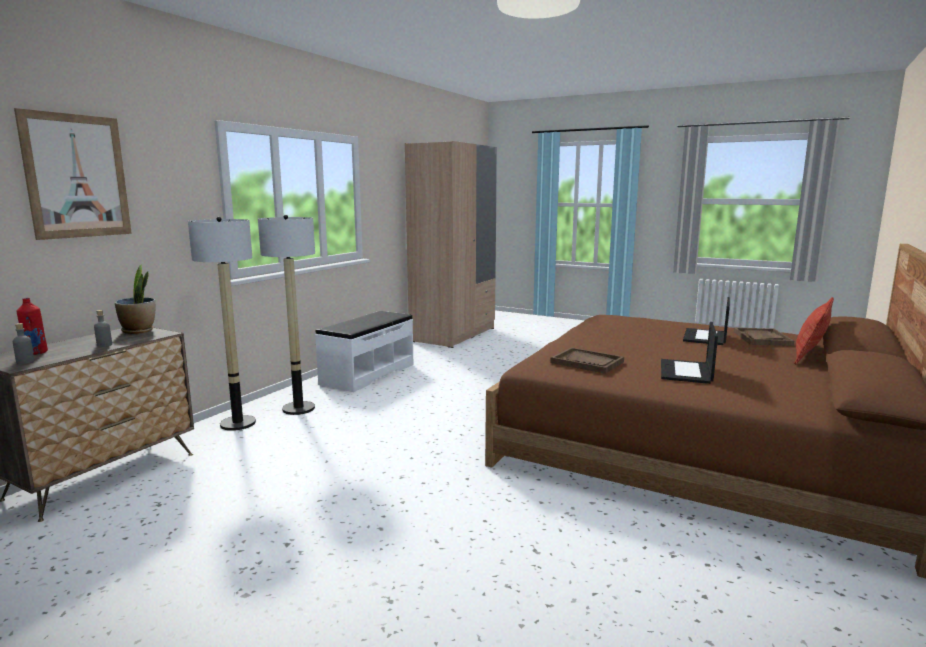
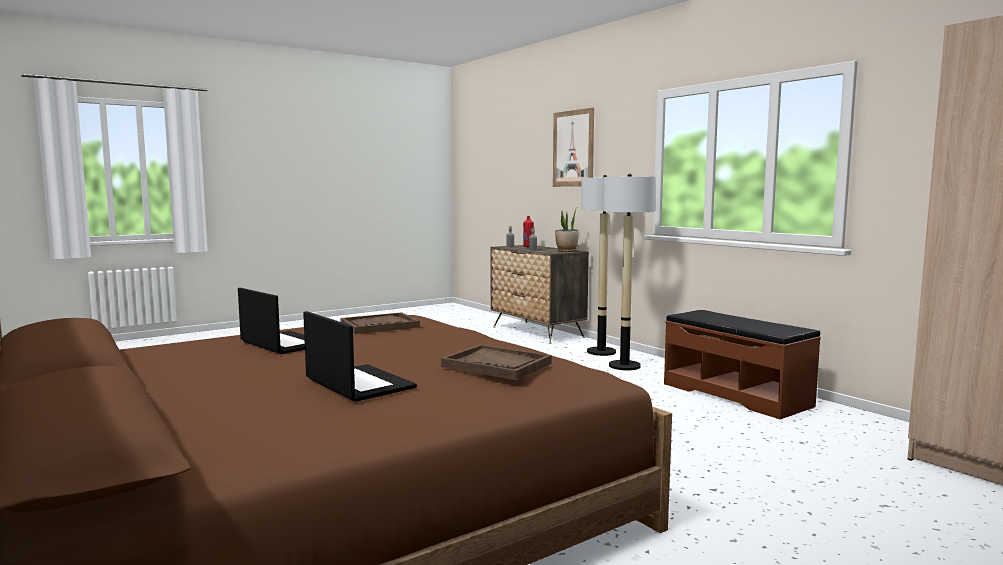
camera: 115 degrees right, 5 degrees down
white bench [315,311,413,392] -> brown bench [664,310,821,419]
brown tray [734,327,794,346] -> brown tray moved to [441,344,552,380]
pillow [794,297,834,364] -> none

